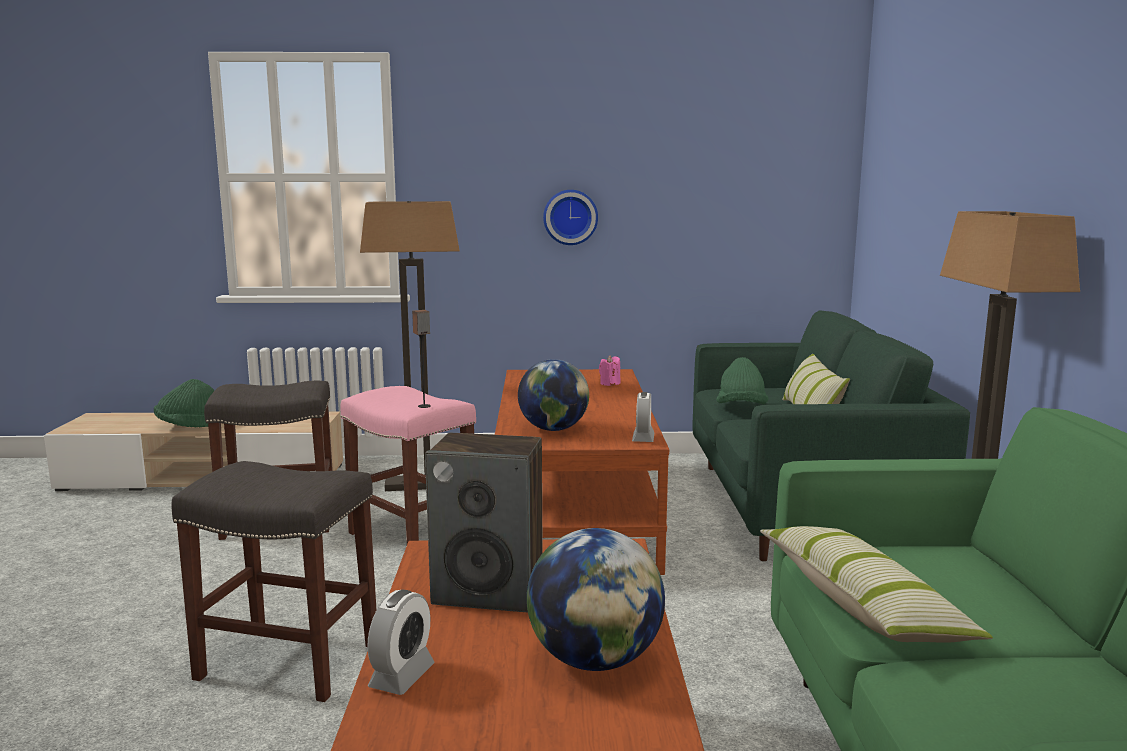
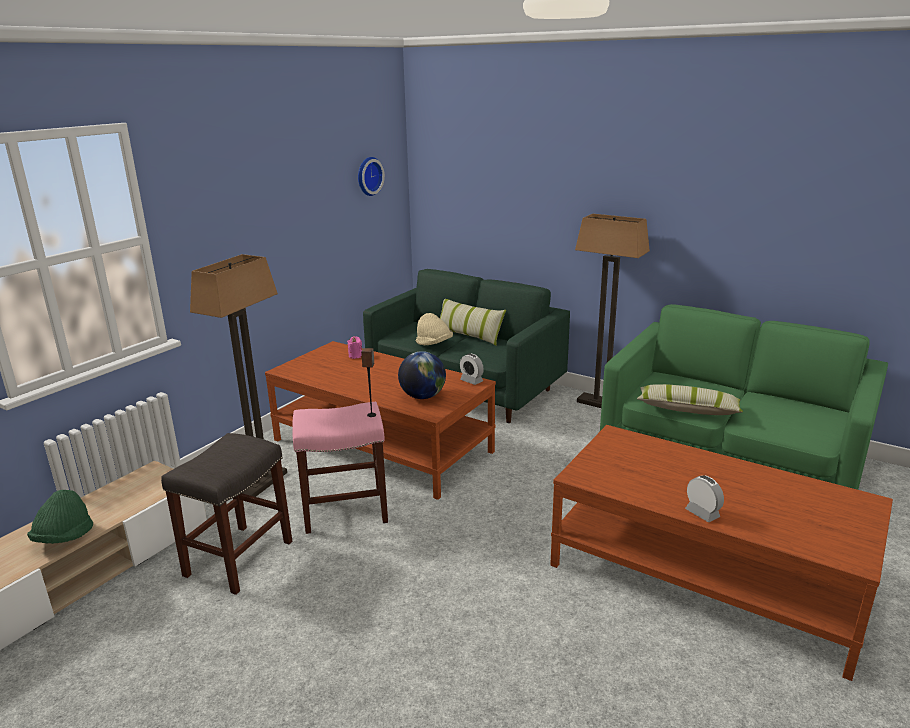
camera: 55 degrees left, 10 degrees up
grey stool [171,461,377,702] -> none
speaker [425,433,543,612] -> none
globe [527,528,665,671] -> none
wall clock [543,190,598,245] -> wall clock moved to [358,157,385,196]
green hat [716,357,769,405] -> beige hat [416,313,453,345]

